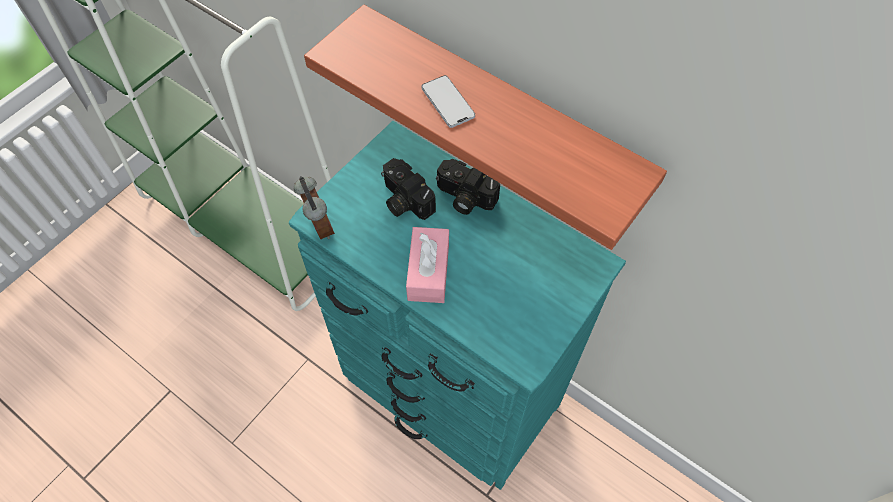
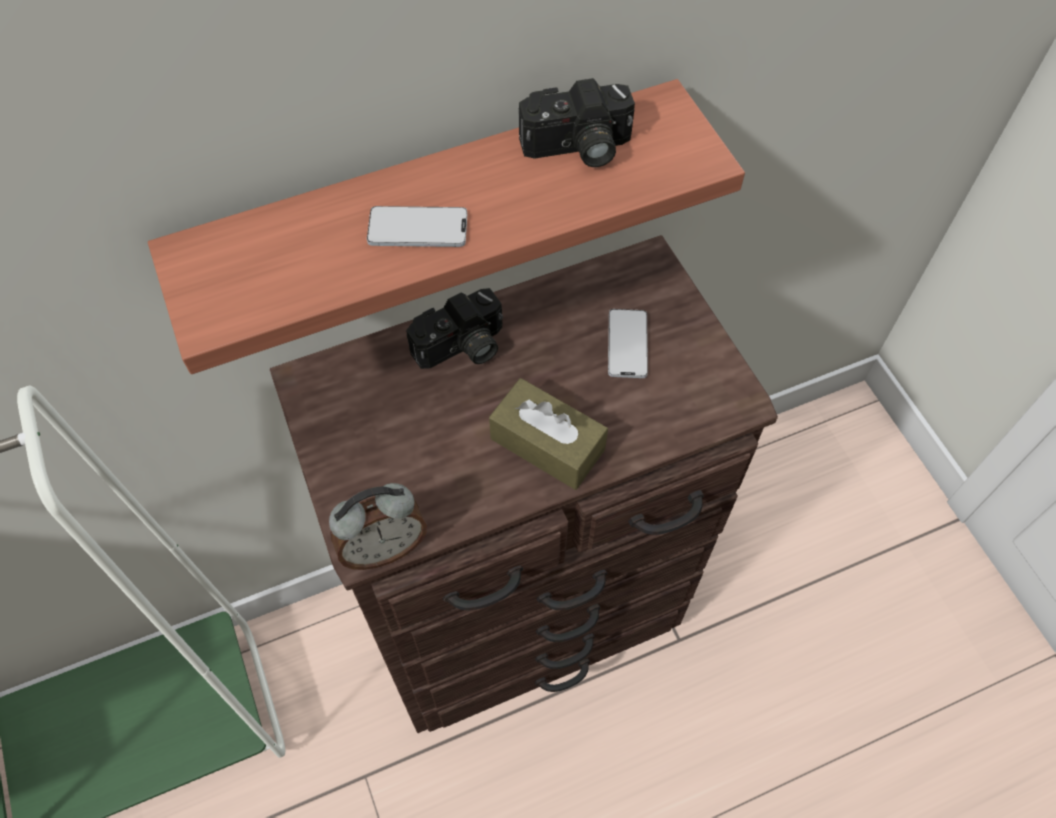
camera: 60 degrees left, 0 degrees up
turquoise dresser [289,121,626,490] -> brown dresser [270,235,778,733]
alarm clock [294,176,335,240] -> alarm clock turned 150 degrees clockwise [329,483,427,570]
camera [381,158,436,220] -> camera moved to [518,78,635,167]
pink tissue box [406,227,449,303] -> brown tissue box [489,378,608,490]
none -> phone [608,309,648,378]

